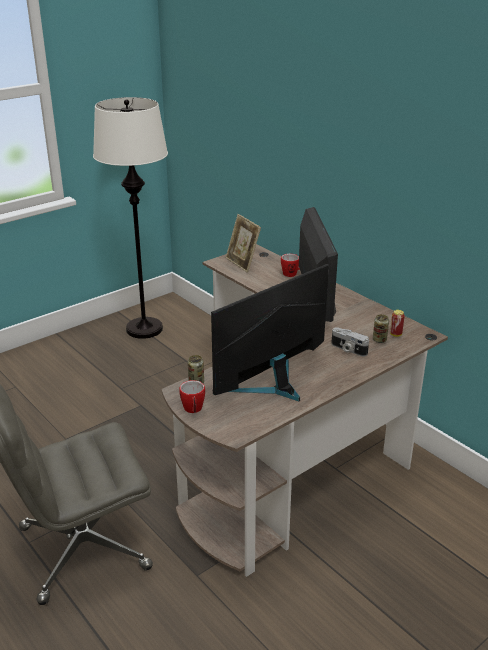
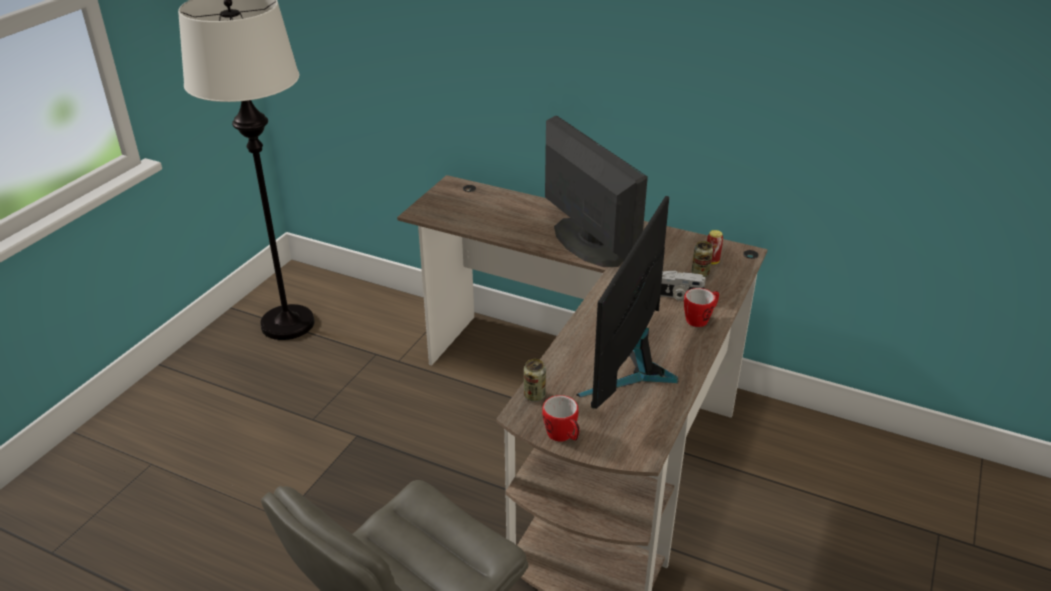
camera: 25 degrees left, 5 degrees up
picture frame [226,214,261,273] -> none
mug [281,254,300,277] -> mug moved to [684,288,719,327]

